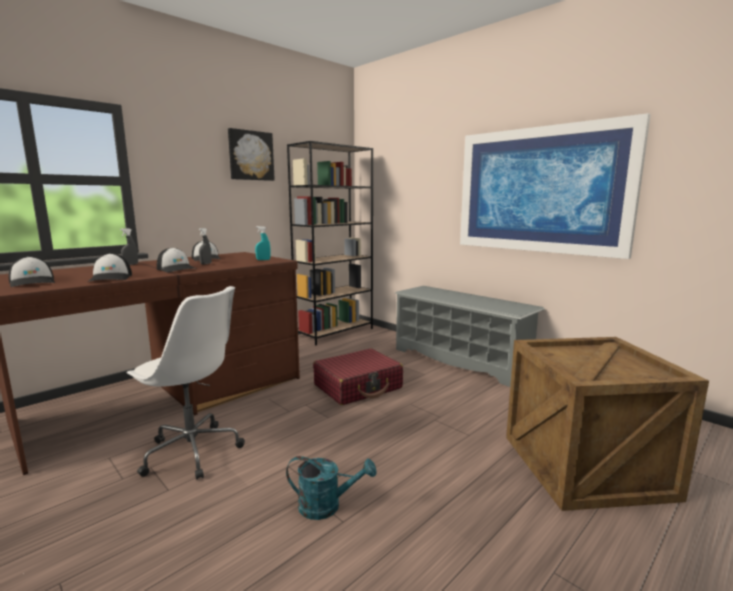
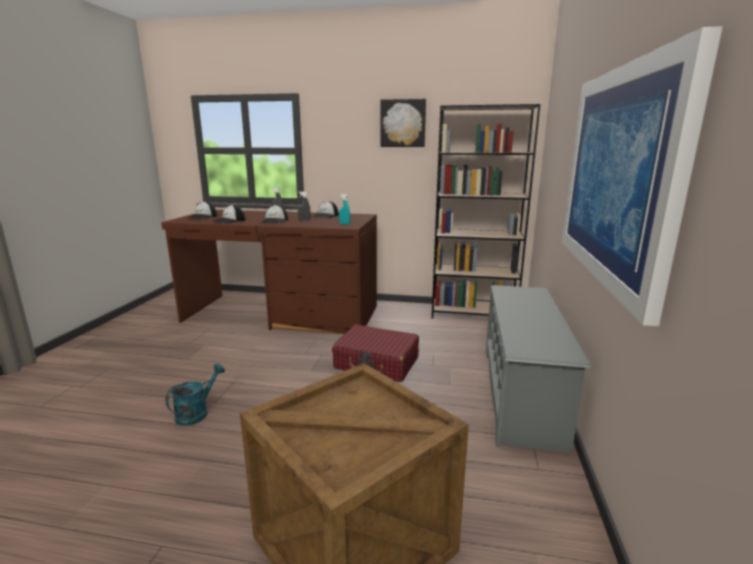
camera: 55 degrees right, 5 degrees up
white office chair [126,286,245,480] -> none
turquoise watering can [286,456,376,520] -> turquoise watering can turned 120 degrees counterclockwise [166,364,225,426]

